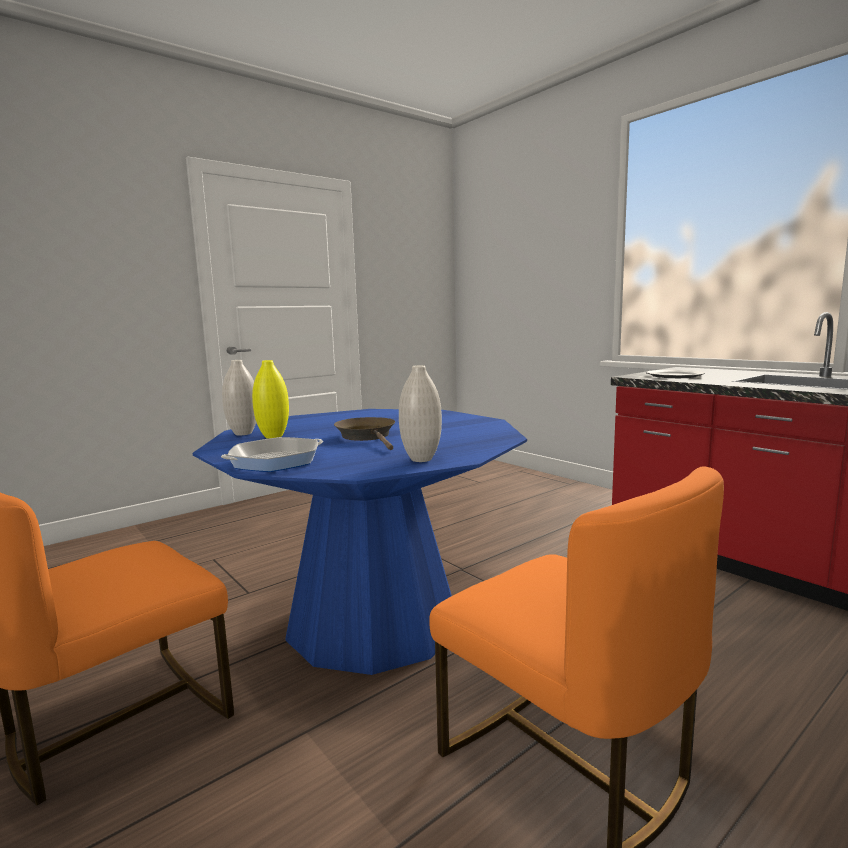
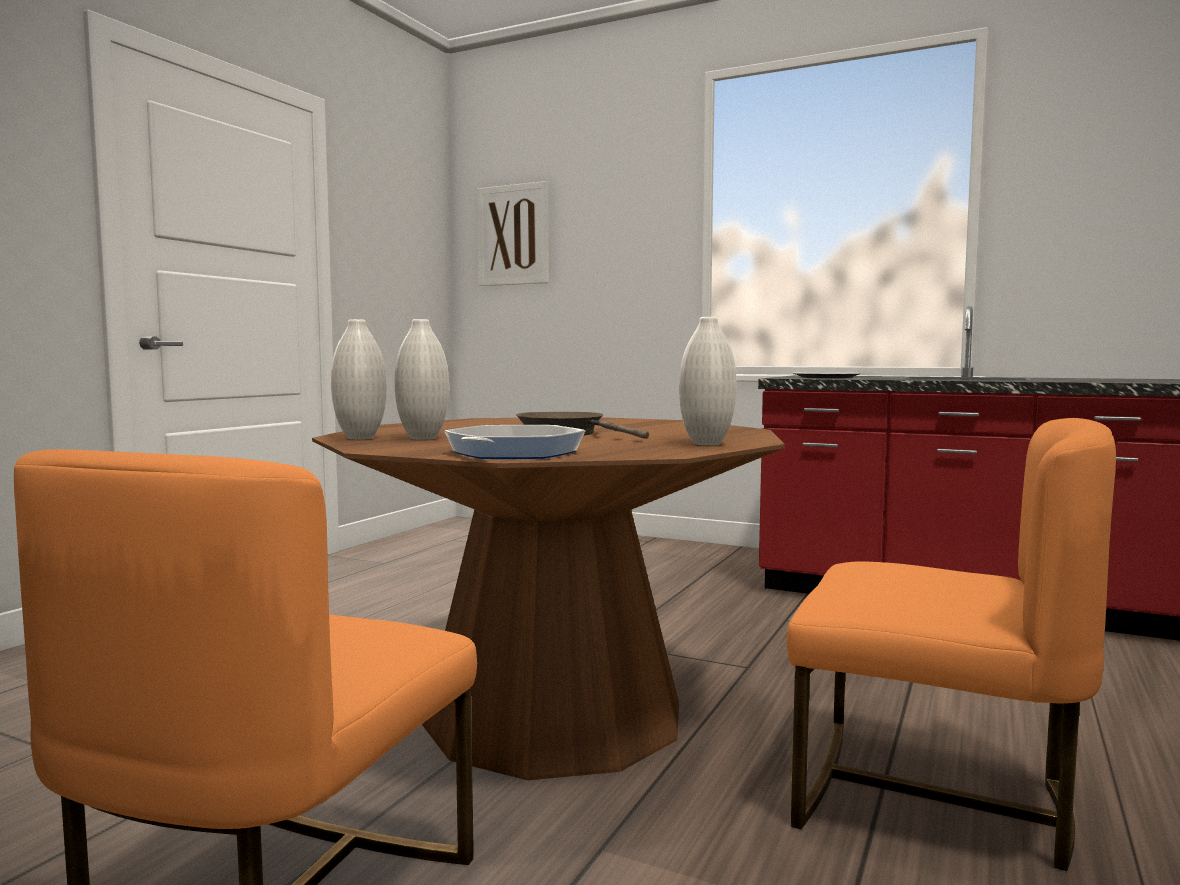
camera: 25 degrees left, 5 degrees down
blue dining table [193,409,527,675] -> brown dining table [312,417,785,780]
yellow vase [252,360,289,439] -> white vase [395,319,449,440]
none -> picture [477,181,549,286]

